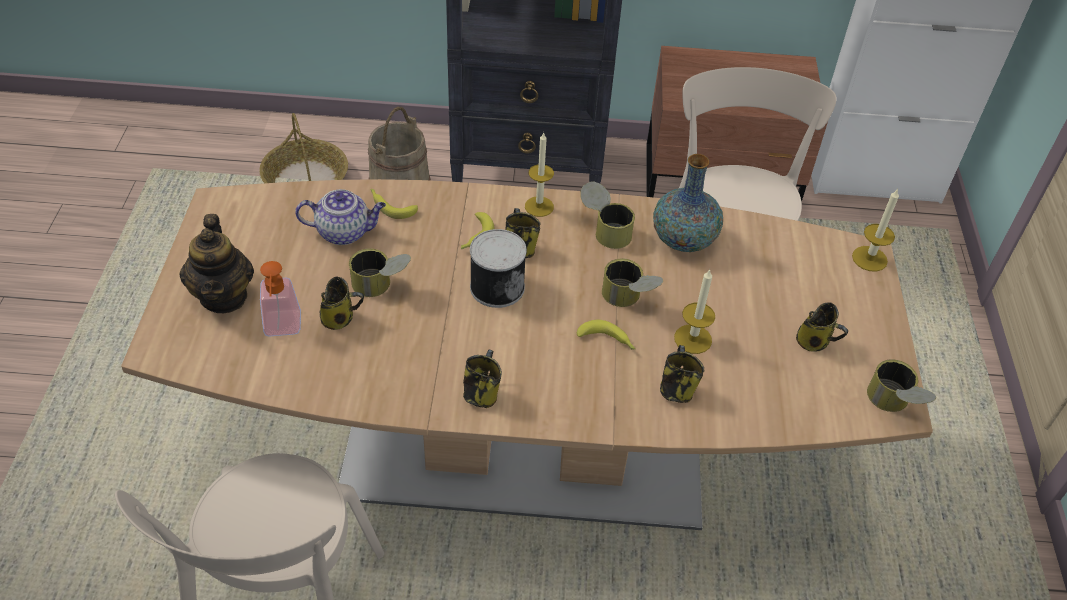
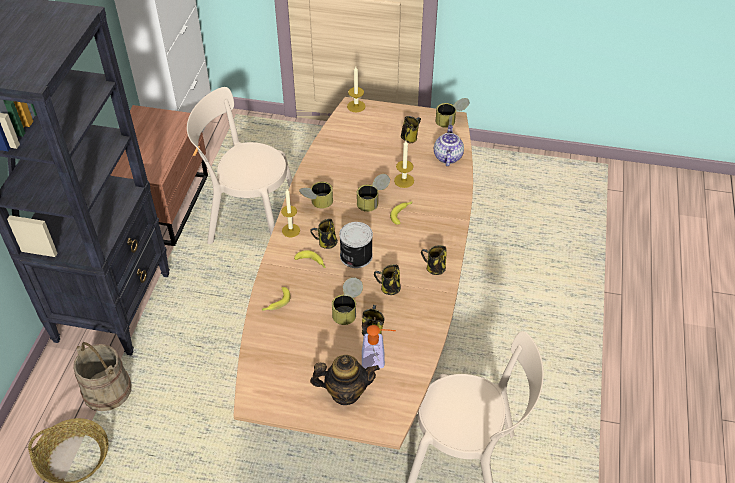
camera: 80 degrees left, 0 degrees up
teapot [295,189,386,245] -> teapot moved to [434,125,464,166]
vase [653,154,723,252] -> none
mug [660,345,705,403] -> mug moved to [374,264,401,295]

